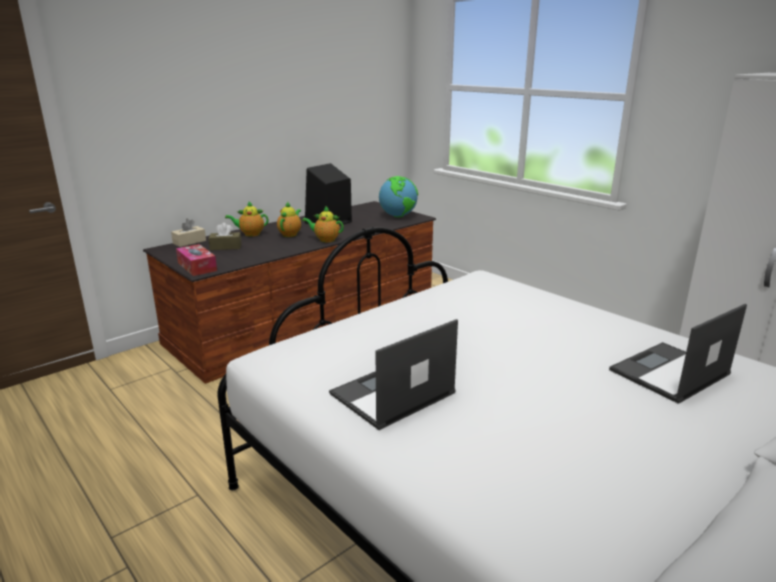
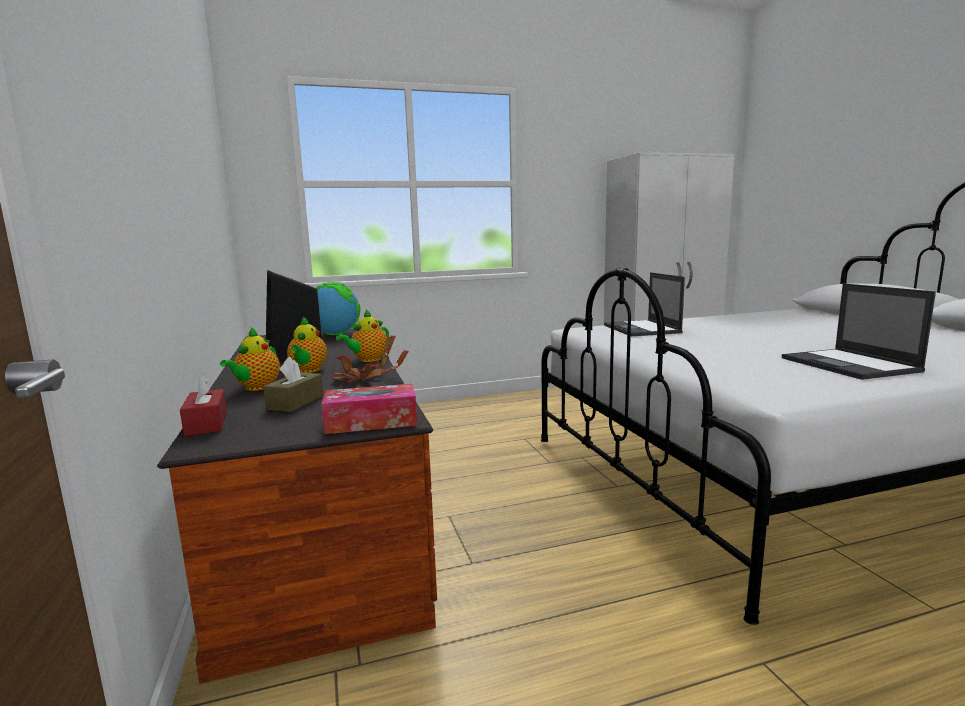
camera: 65 degrees left, 10 degrees down
beige tissue box [171,219,206,247] -> red tissue box [180,373,227,436]
teapot [277,202,301,237] -> teapot turned 135 degrees counterclockwise [287,316,327,373]
laptop [609,304,747,404] -> laptop moved to [604,272,685,336]
none -> potted plant [330,335,409,384]

